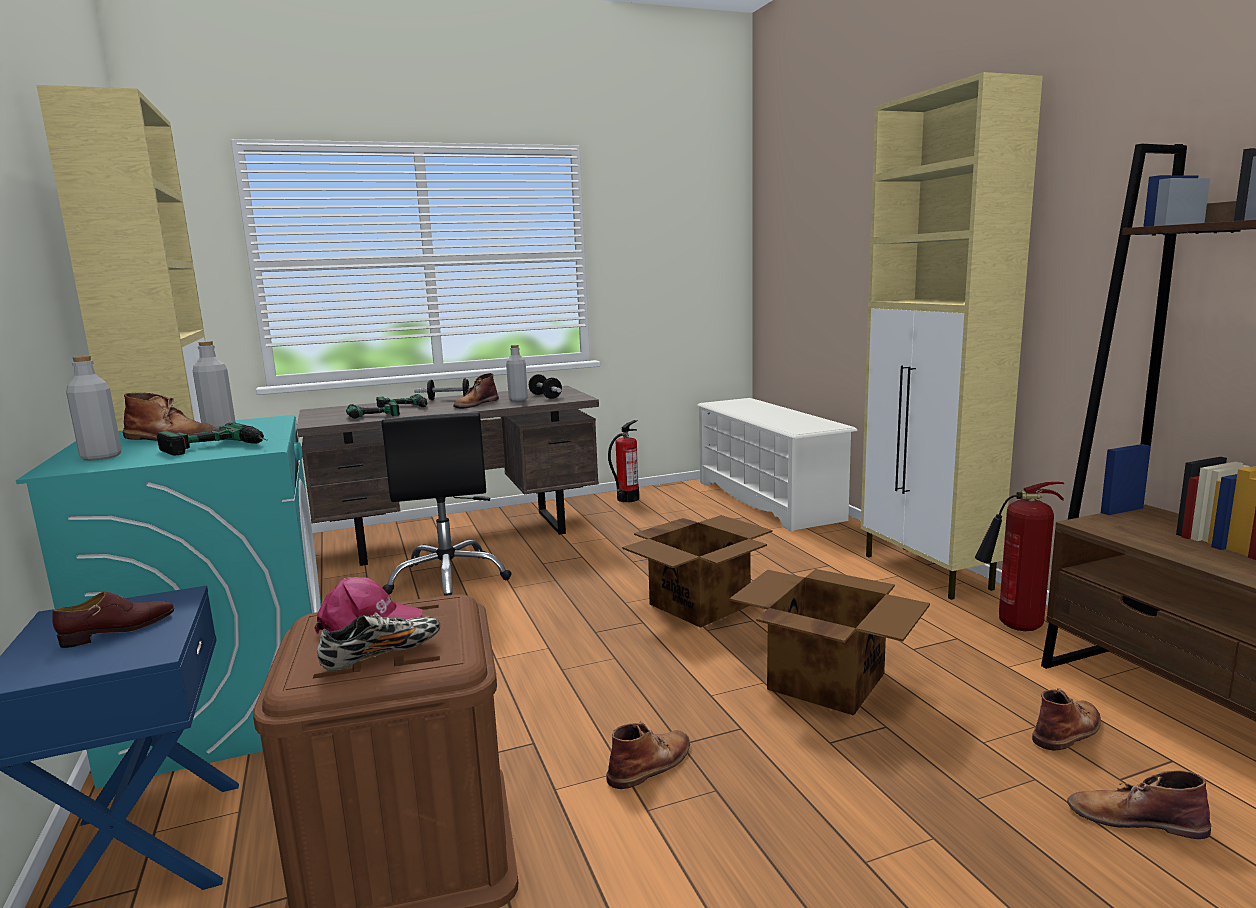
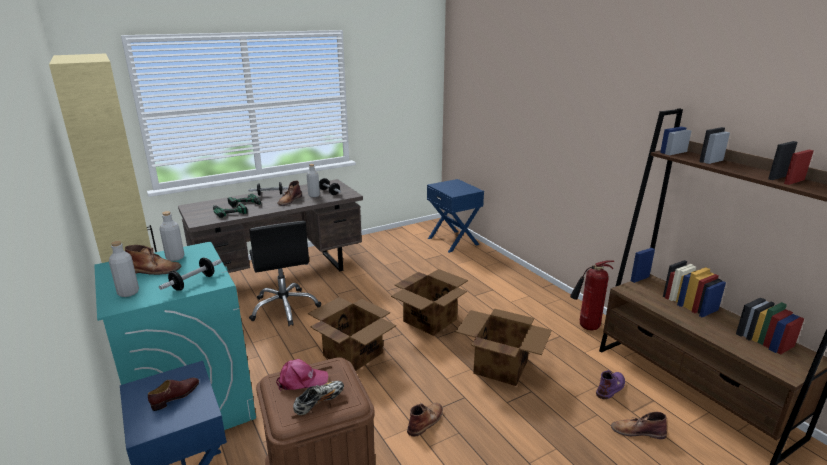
camera: 10 degrees left, 10 degrees up
power drill [157,422,267,456] -> dumbbell [159,258,222,291]
fire extinguisher [608,420,639,502] -> none
white shoe rack [697,398,858,532] -> blue nightstand [427,179,484,253]
beige cabinet [861,72,1043,600] -> none
brown boot [1032,688,1101,750] -> purple boot [596,370,625,399]
none -> cardboard box [308,297,396,371]

